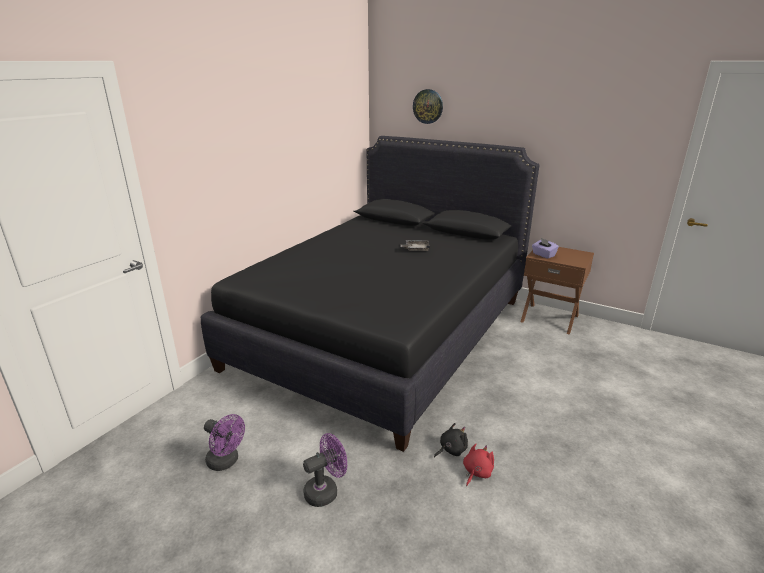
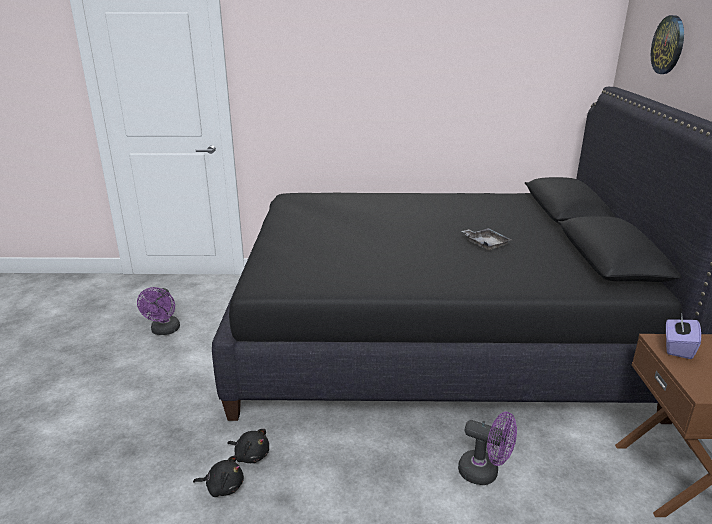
camera: 60 degrees right, 0 degrees up
purple fan [303,433,347,507] -> purple fan moved to [458,412,517,485]
red plush toy [463,444,494,486] -> black plush toy [193,455,244,497]

